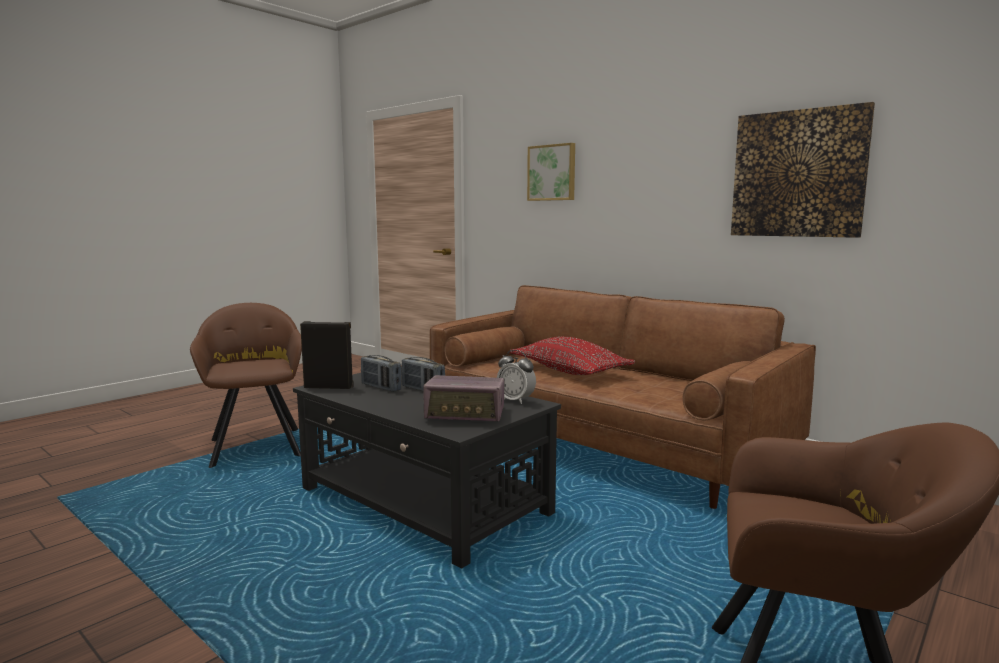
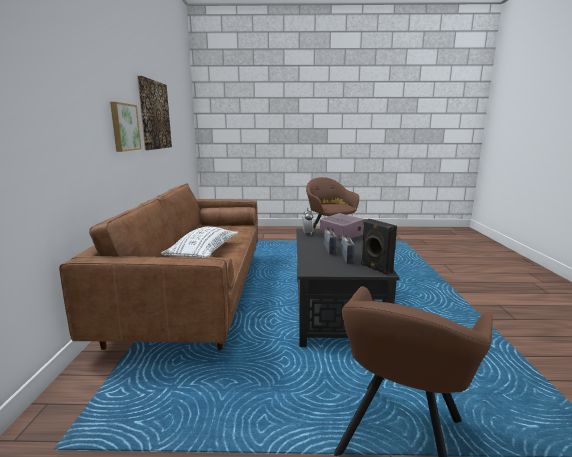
camera: 130 degrees left, 5 degrees up
red pillow [510,337,635,375] -> white pillow [161,227,238,257]
picture [527,143,575,201] -> picture moved to [110,102,141,152]

